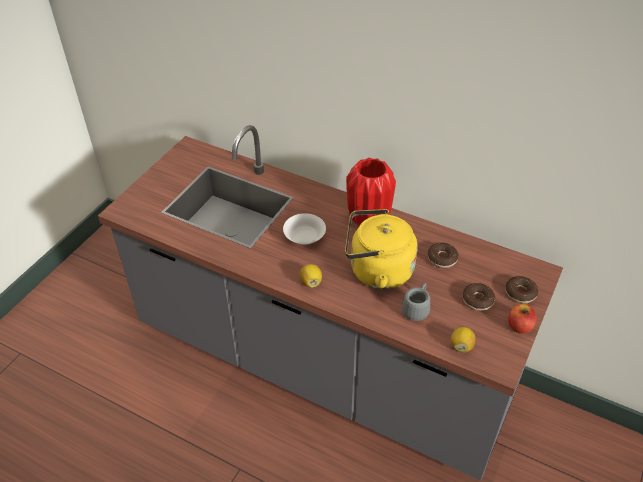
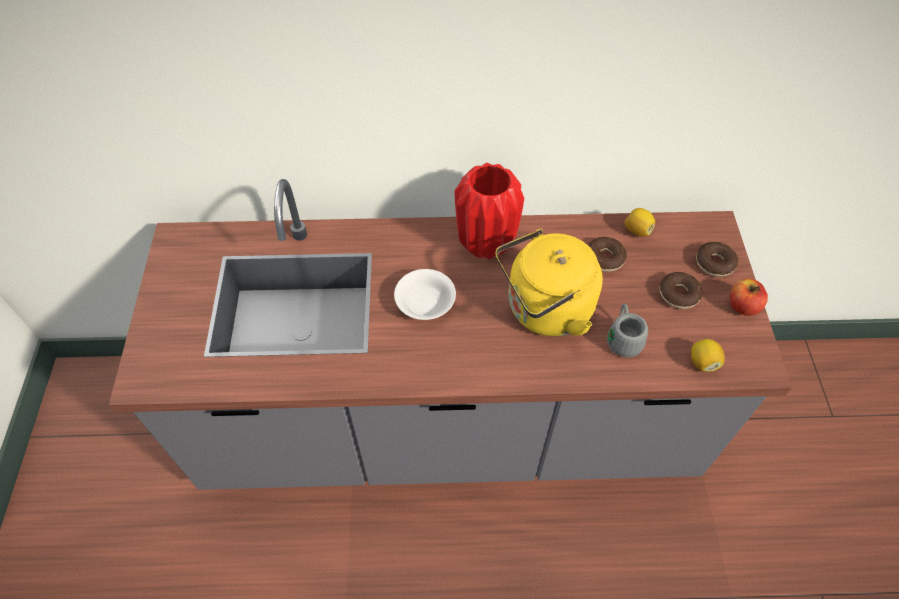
camera: 30 degrees left, 10 degrees up
lemon [299,264,322,288] -> lemon moved to [625,208,655,236]

